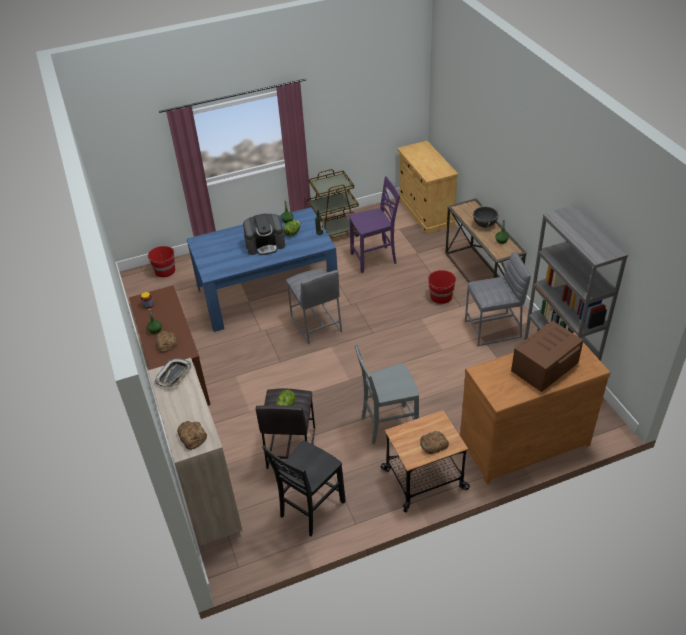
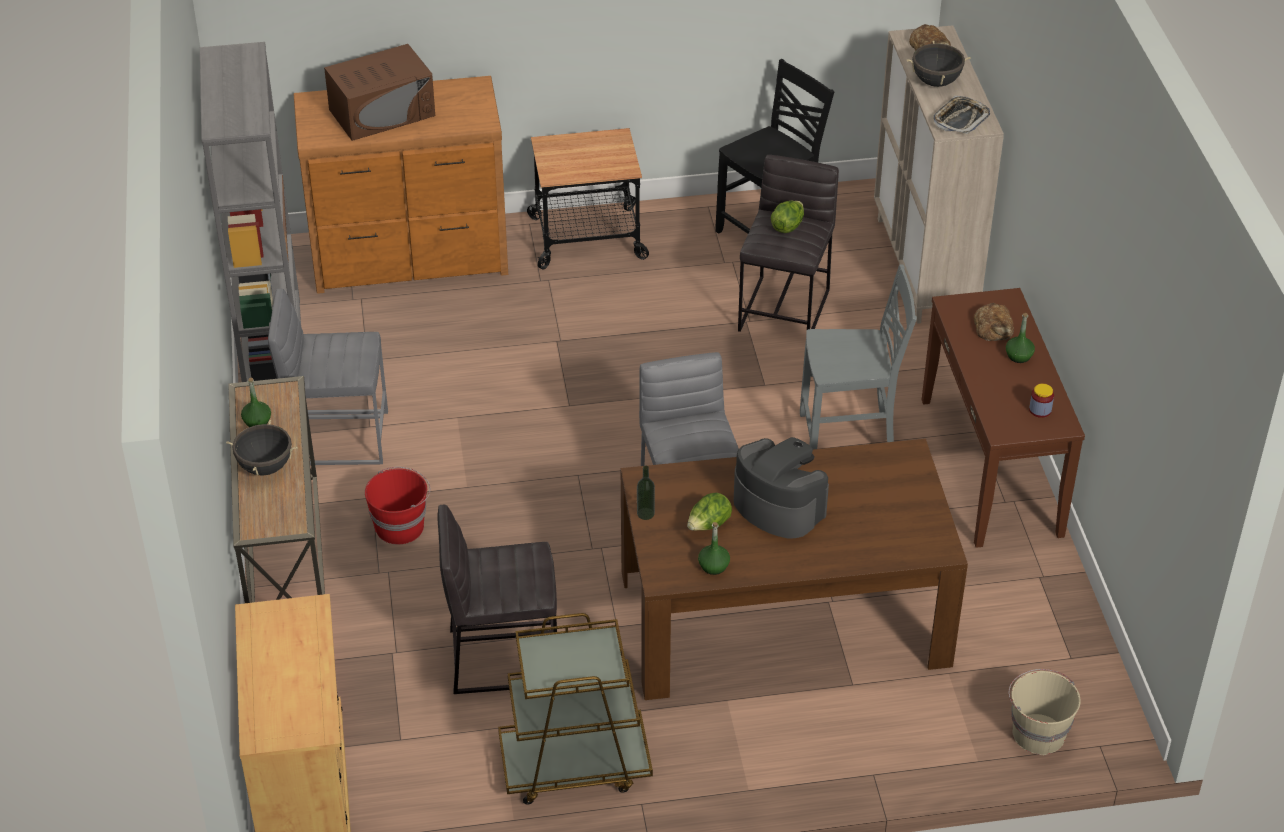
camera: 170 degrees left, 0 degrees up
red bucket [148,246,175,278] -> beige bucket [1008,669,1081,755]
blue dining table [187,207,338,332] -> brown dining table [621,439,968,700]
coffee machine [243,213,285,255] -> coffee machine turned 45 degrees clockwise [734,437,829,539]
purple chair [349,176,400,273] -> grey stool [438,505,557,694]
grey chair [354,344,419,444] -> grey chair moved to [800,265,917,449]
bread [420,431,449,454] -> none
none -> black cooking pot [907,41,971,87]

